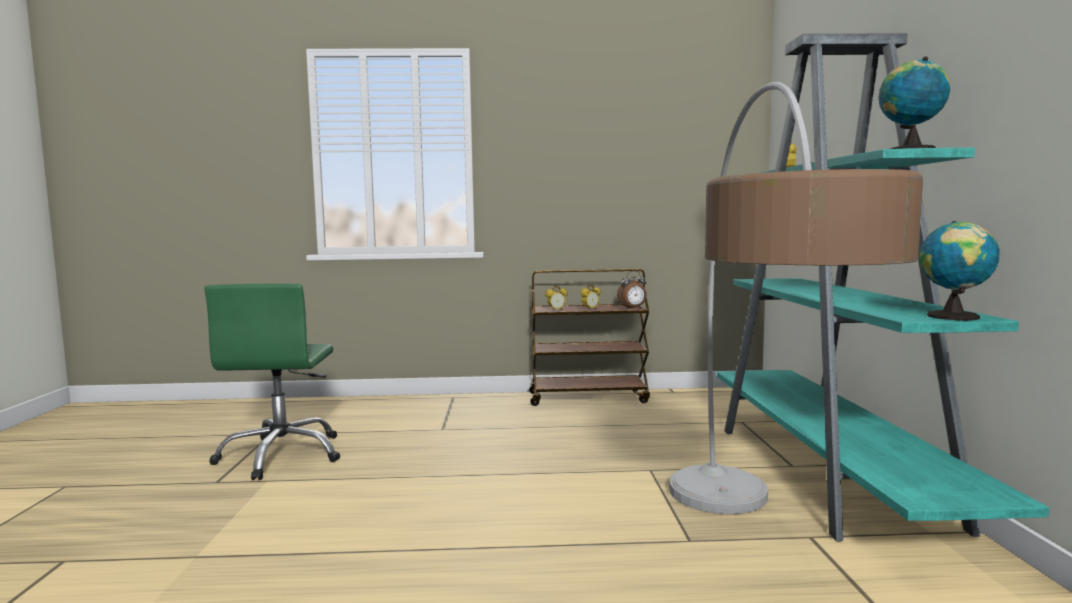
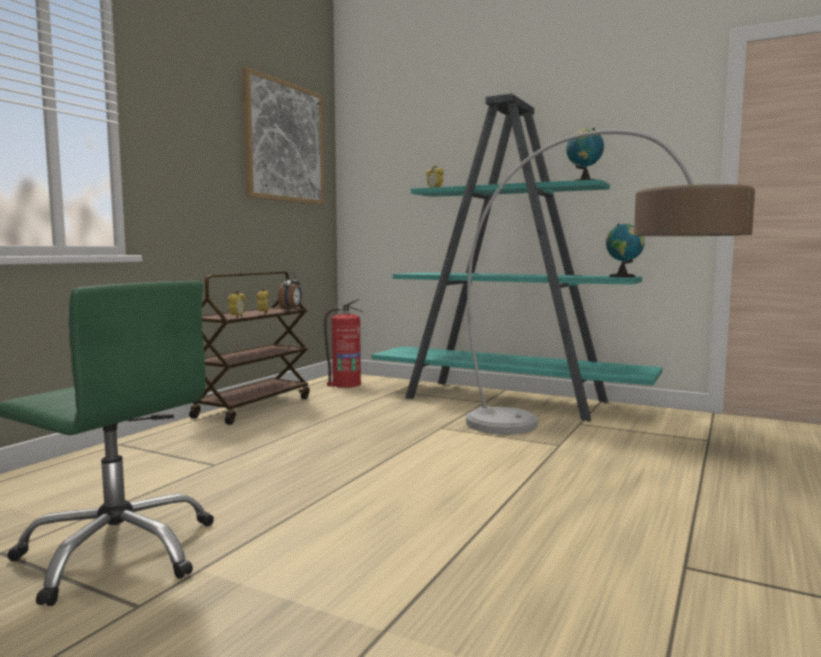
camera: 60 degrees left, 0 degrees up
none -> picture [242,67,324,205]
none -> fire extinguisher [324,299,362,388]

